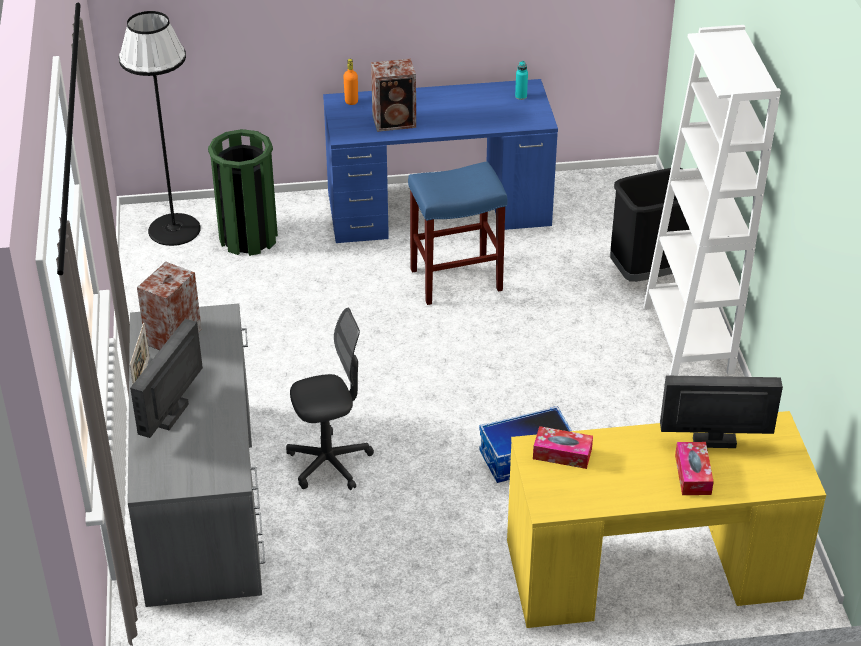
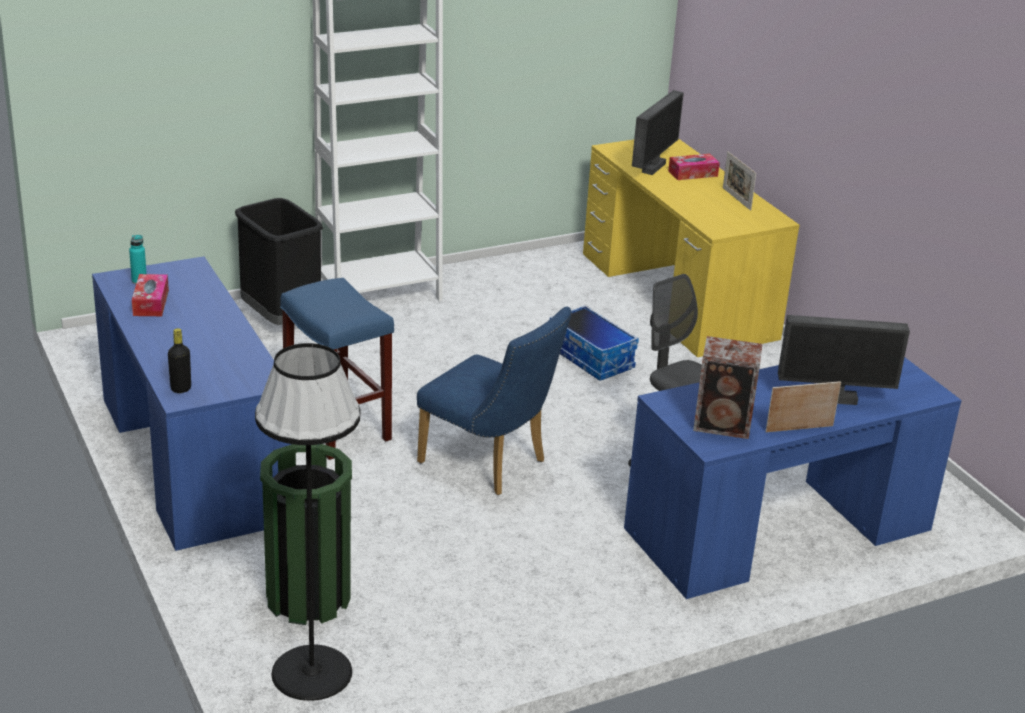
camera: 110 degrees left, 10 degrees down
grey desk [128,303,265,607] -> blue desk [624,357,962,599]
orange bottle [343,59,358,105] -> black bottle [168,328,191,393]
speaker [371,59,416,132] -> none
tissue box [533,426,593,469] -> tissue box moved to [132,274,169,316]
monitor [660,375,783,448] -> monitor turned 135 degrees counterclockwise [632,90,684,175]
none -> blue chair [417,307,572,495]
none -> picture frame [723,152,756,211]

